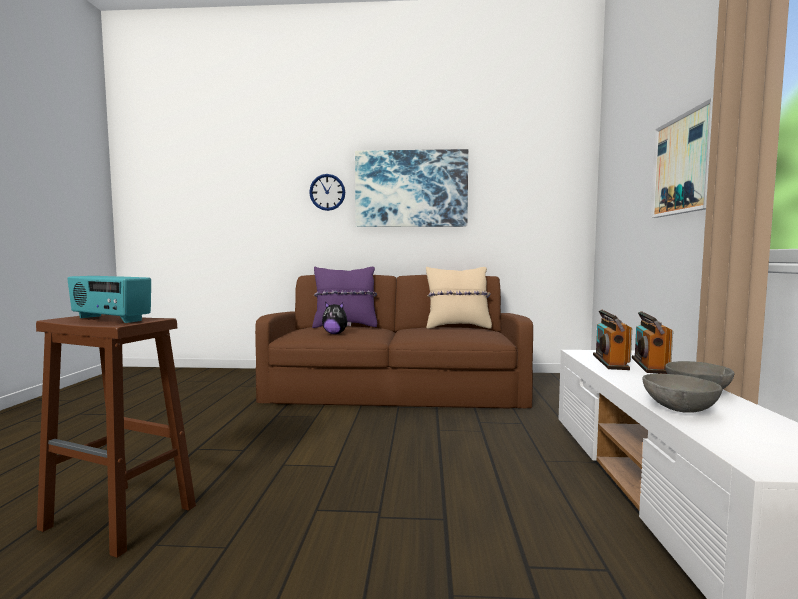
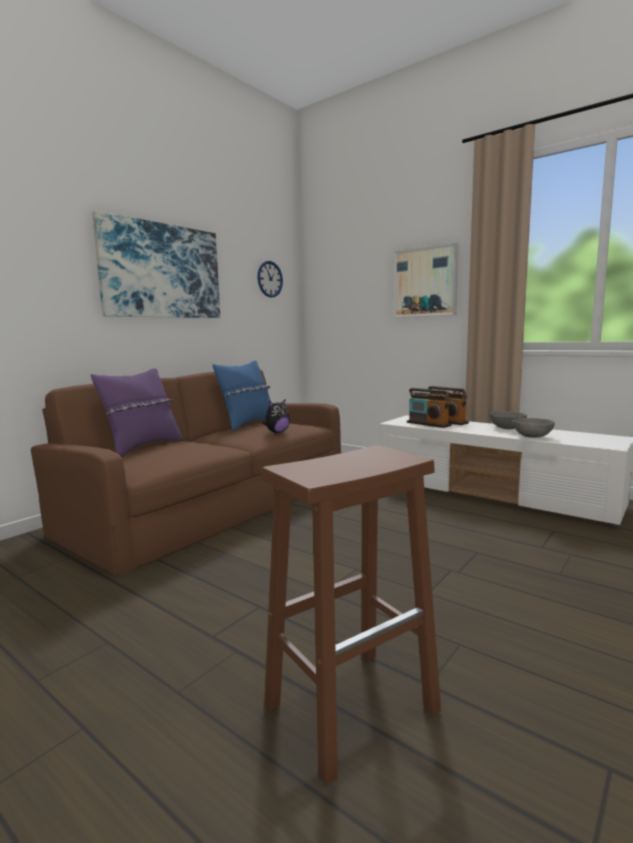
camera: 55 degrees left, 5 degrees up
radio [67,276,151,323] -> none
wall clock [309,174,345,211] -> wall clock moved to [258,261,283,297]
plush toy [322,302,351,334] -> plush toy moved to [262,399,290,433]
beige pillow [426,267,492,329] -> blue pillow [213,360,271,431]

